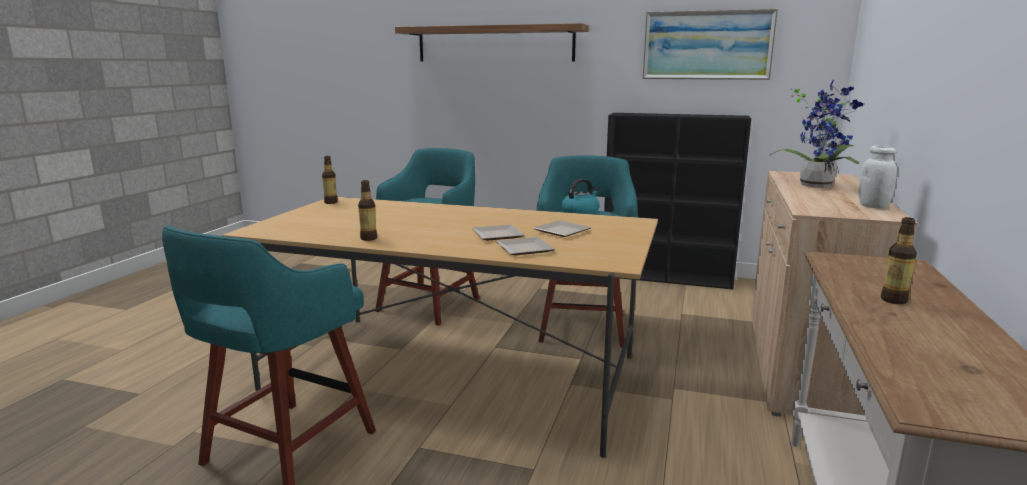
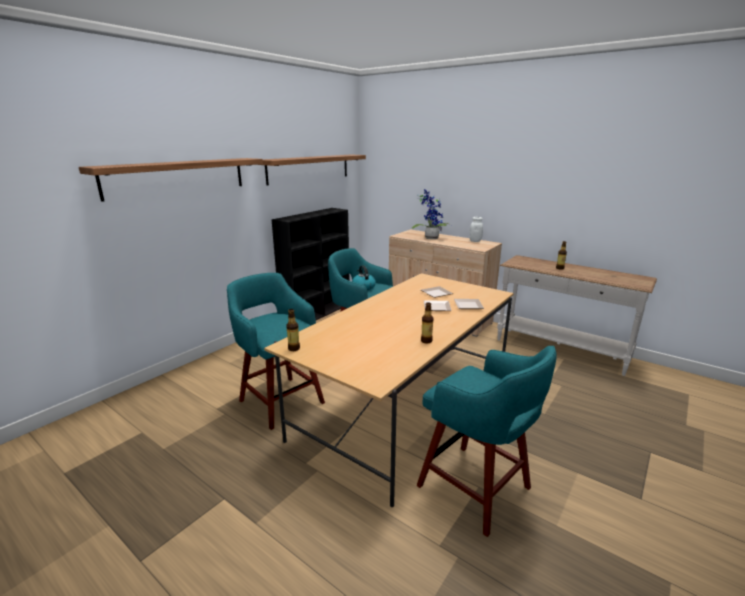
camera: 70 degrees left, 5 degrees up
picture [643,9,778,80] -> shelf [258,155,366,185]

